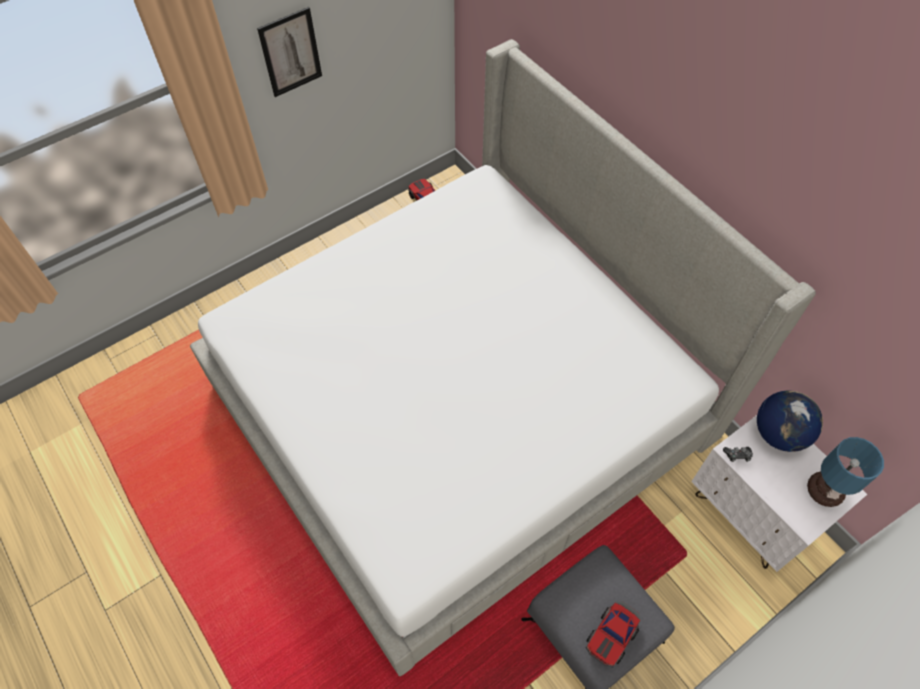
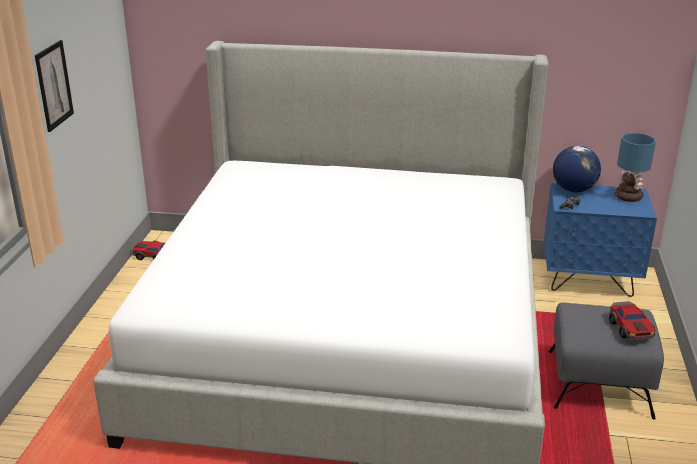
camera: 45 degrees left, 30 degrees down
white nightstand [691,415,867,572] -> blue nightstand [544,183,657,297]

